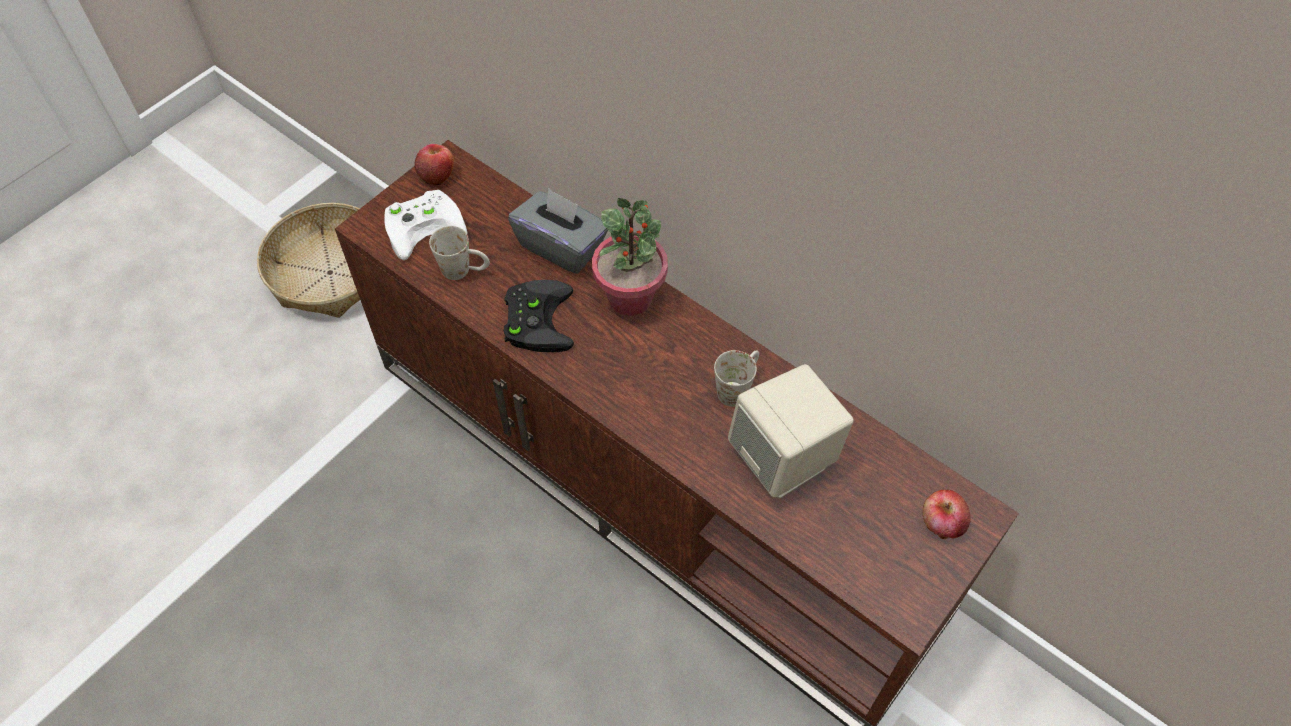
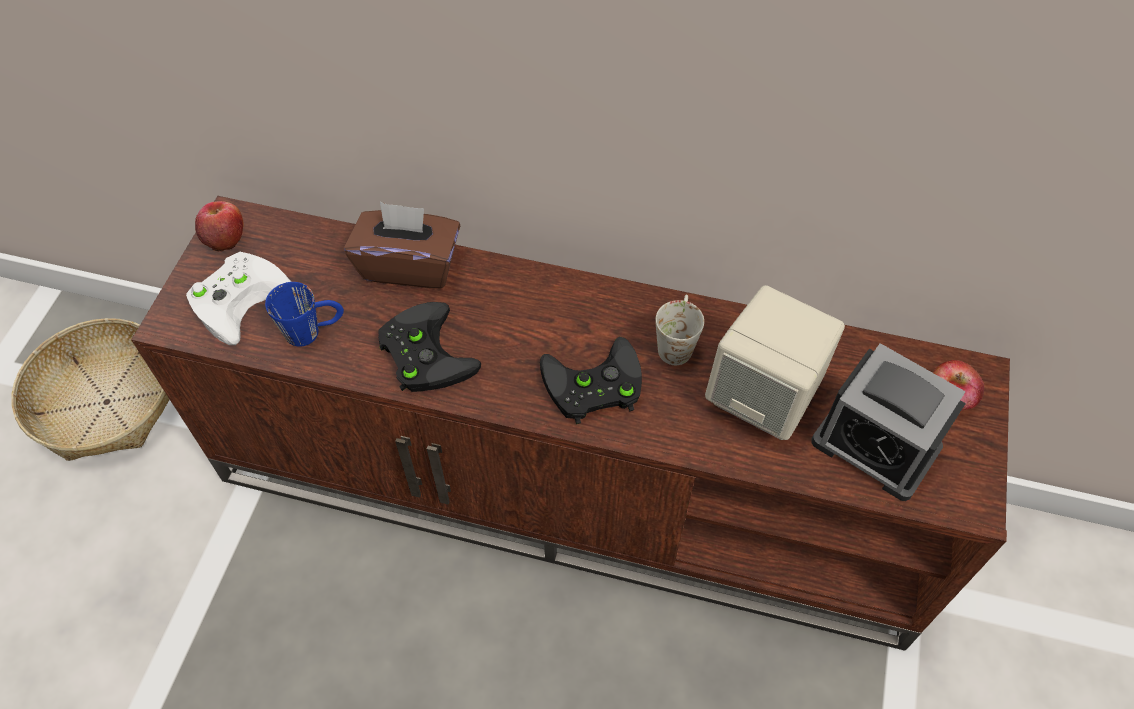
camera: 25 degrees left, 0 degrees up
white mug [429,226,490,280] -> blue mug [265,282,344,347]
grey tissue box [508,188,608,274] -> brown tissue box [344,202,460,288]
potted plant [592,198,668,316] -> none
none -> black game controller [540,337,642,424]
none -> alarm clock [812,343,966,501]

